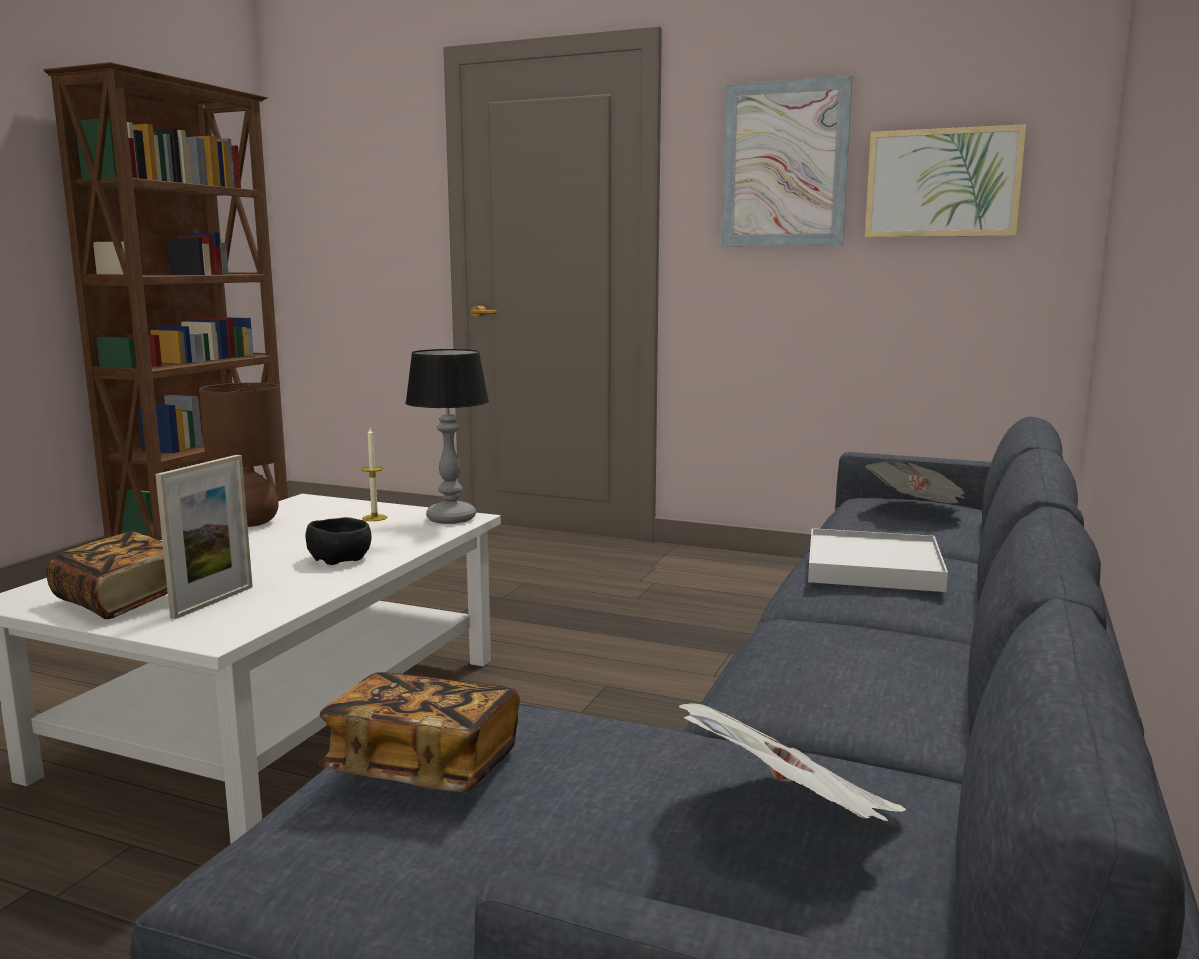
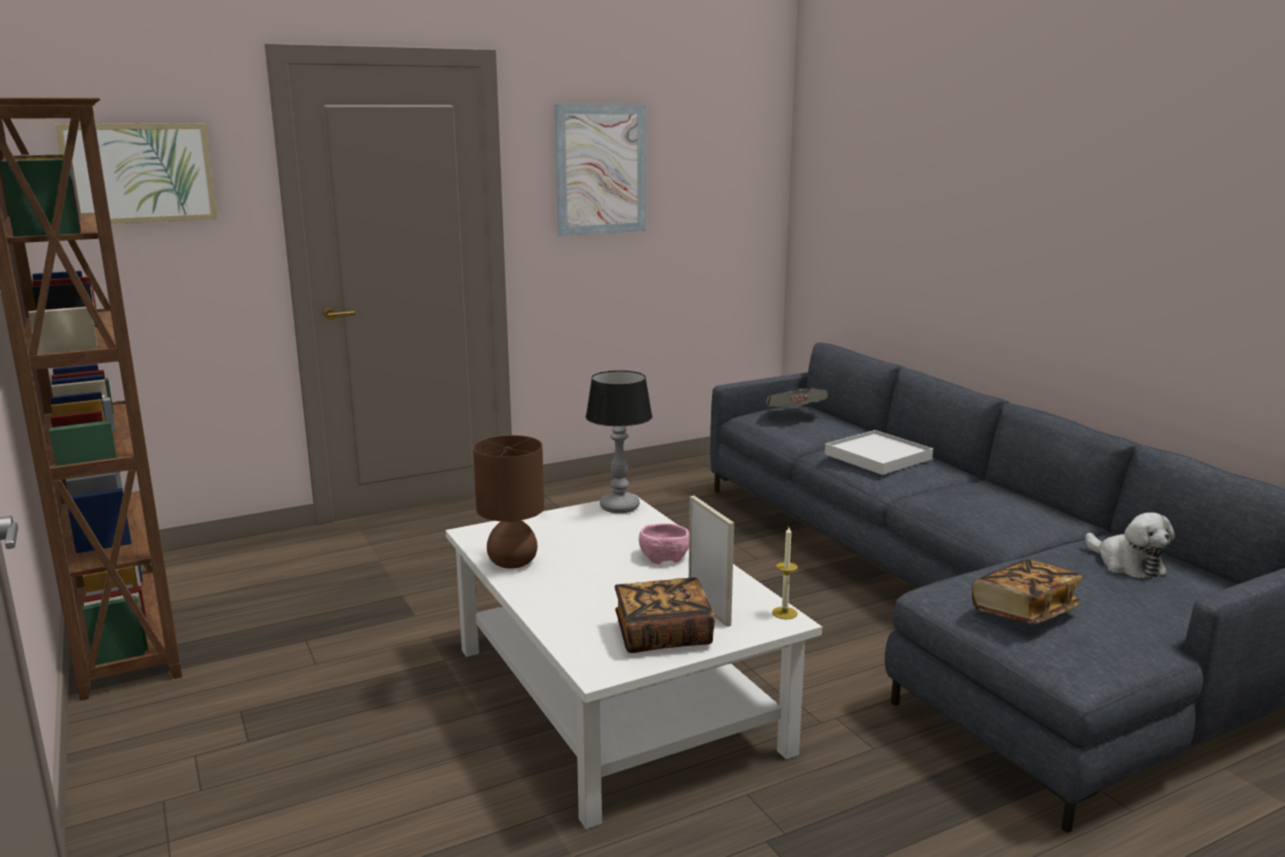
camera: 50 degrees left, 5 degrees up
black bowl [305,517,372,565] -> pink bowl [639,523,689,564]
candle [361,428,387,521] -> candle moved to [772,527,798,619]
newspaper [679,703,906,821] -> plush toy [1085,513,1175,580]
picture [865,124,1026,237] -> picture moved to [55,123,218,224]

